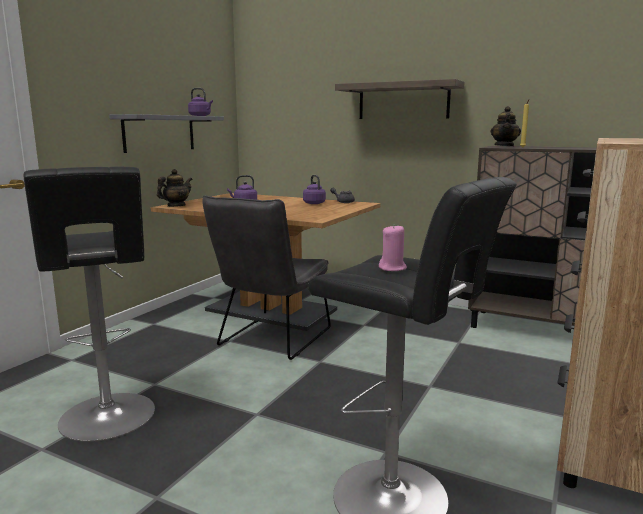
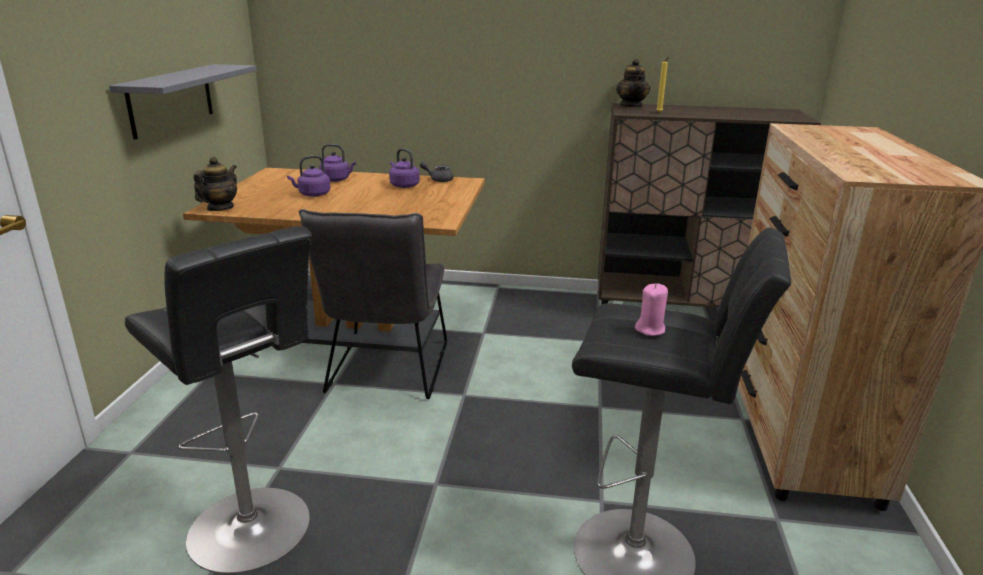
camera: 20 degrees left, 10 degrees up
purple kettle [188,88,213,116] -> purple kettle moved to [319,144,356,182]
shelf [335,79,465,119] -> none

